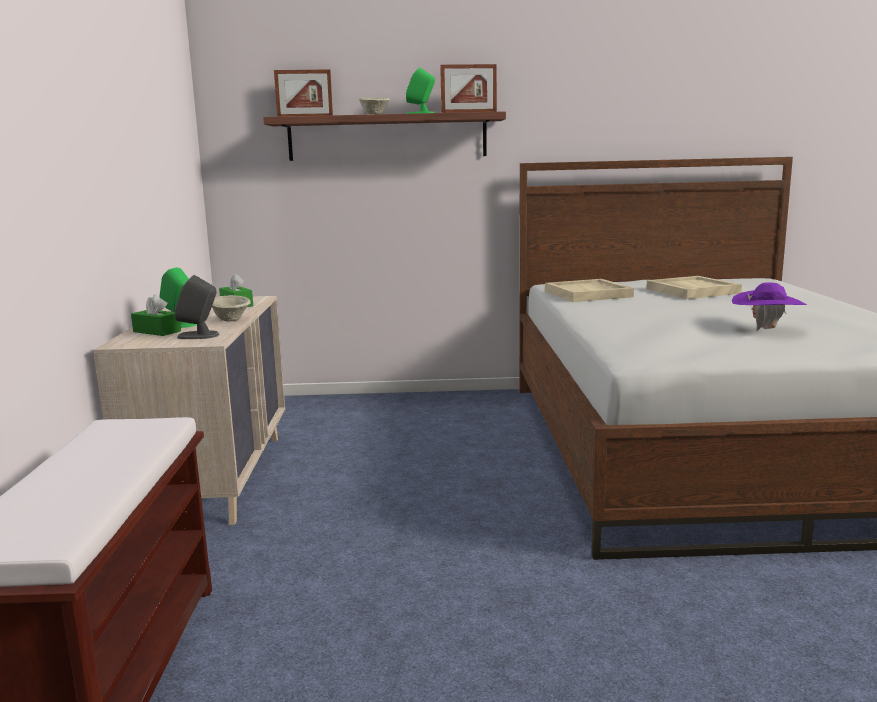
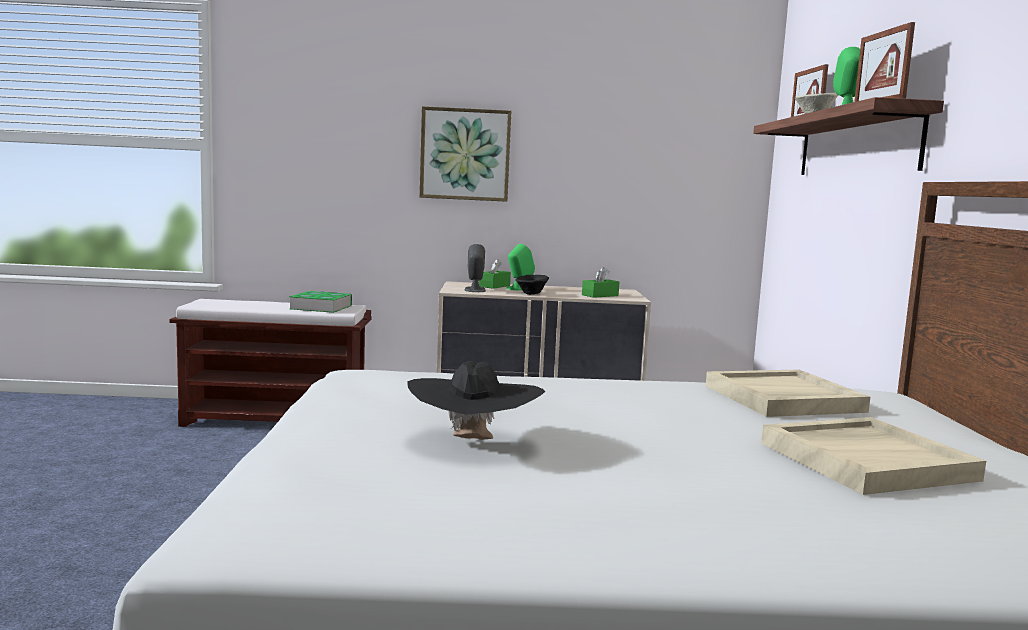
camera: 90 degrees right, 5 degrees down
beige bowl [212,295,251,322] -> black bowl [515,275,549,295]
purple hat [732,282,807,331] -> black hat [407,361,545,440]
none -> book [289,291,352,313]
none -> picture [419,106,511,202]

